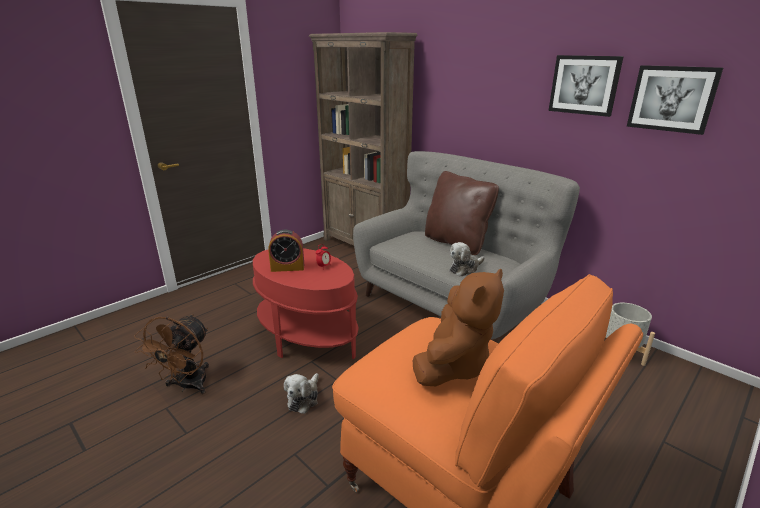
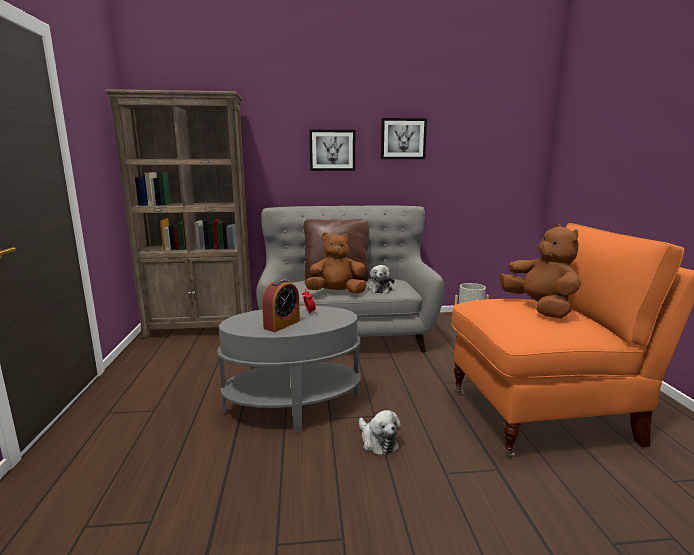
camera: 50 degrees left, 10 degrees down
brown fan [134,314,209,394] -> none
red side table [253,248,358,359] -> grey side table [217,306,361,433]
picture [627,65,723,135] -> picture moved to [309,130,355,171]
none -> brown plush toy [304,232,367,294]

